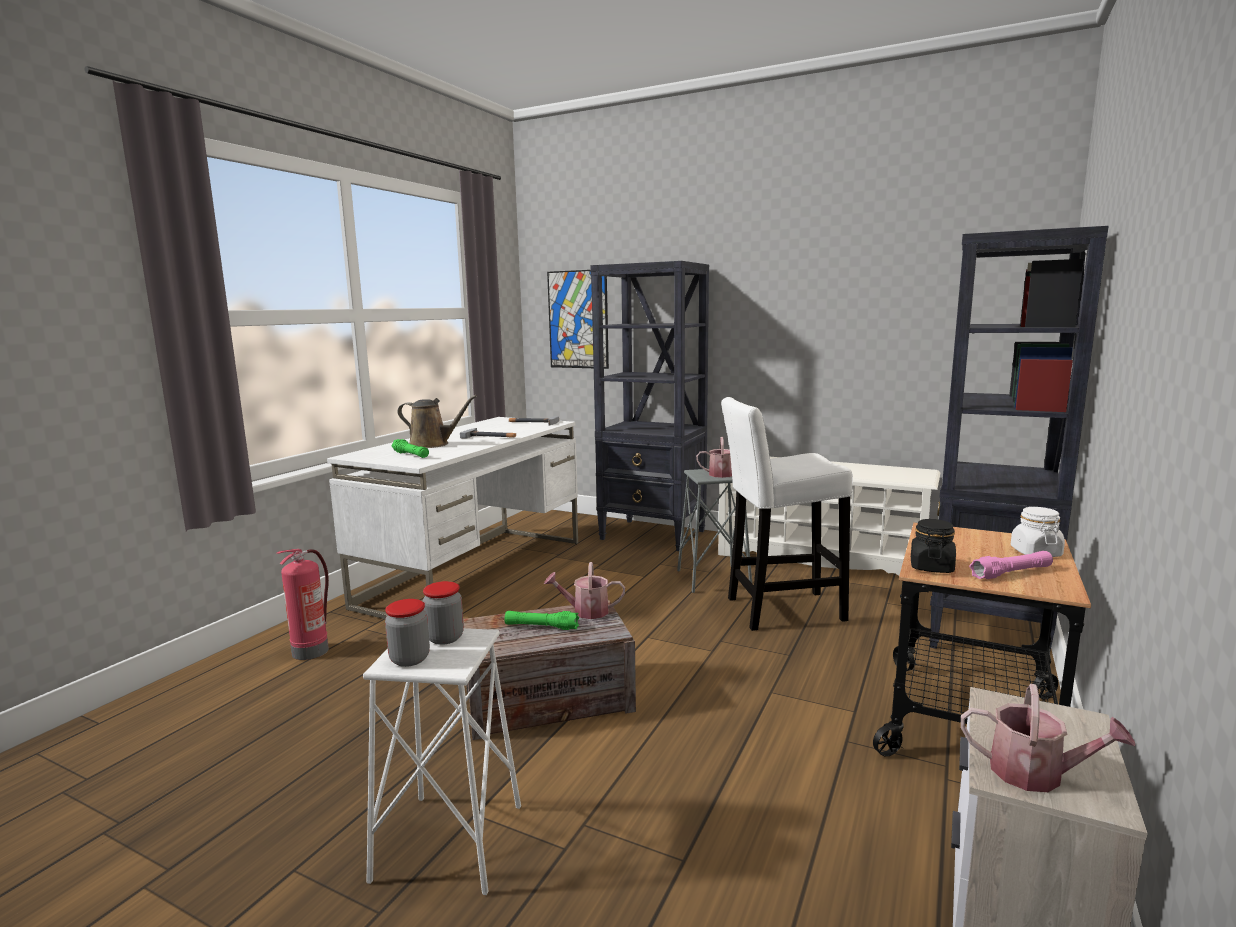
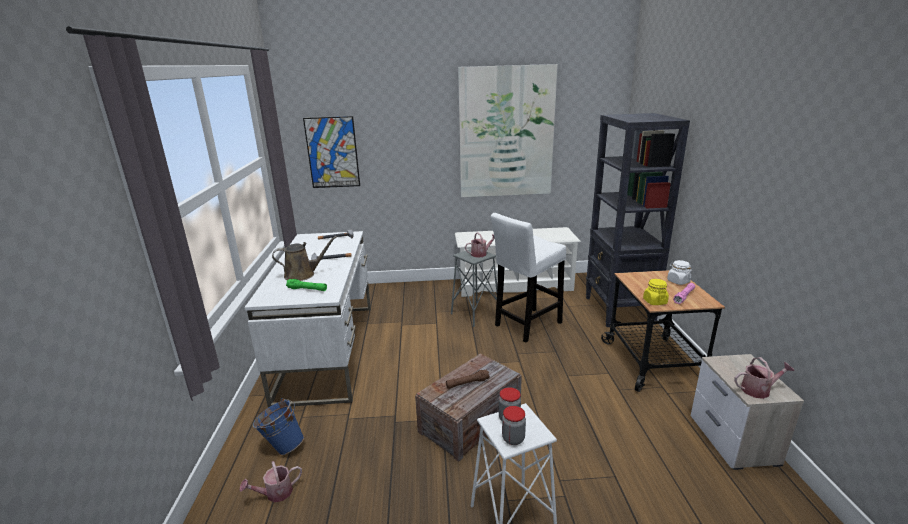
camera: 30 degrees left, 10 degrees up
fire extinguisher [276,549,329,660] -> blue bucket [253,398,304,455]
green flashlight [505,611,579,630] -> brown flashlight [446,369,490,389]
watering can [544,562,625,619] -> watering can moved to [240,461,302,503]
black bookcase [590,261,709,551] -> none
black jar [911,519,956,573] -> yellow jar [643,279,669,305]
none -> picture [458,64,558,197]

